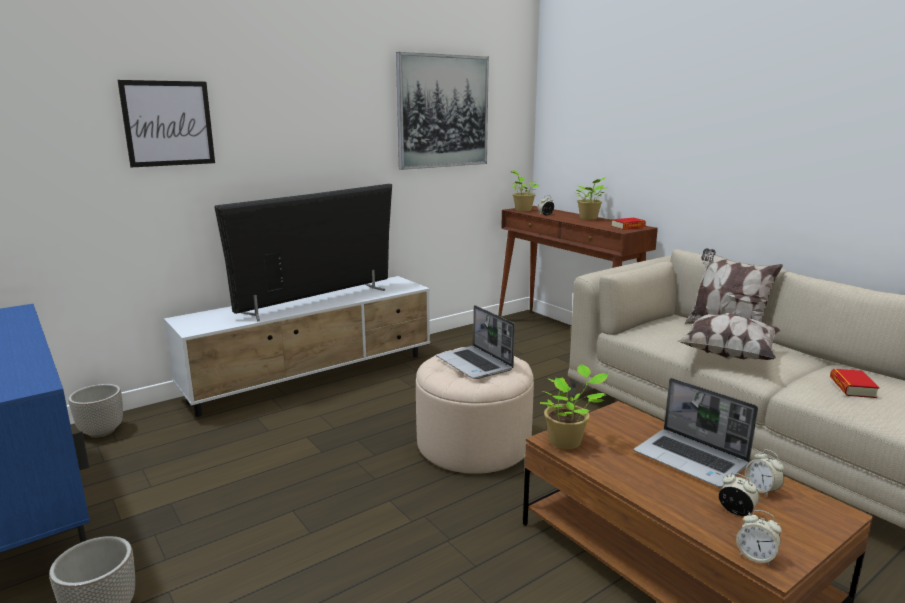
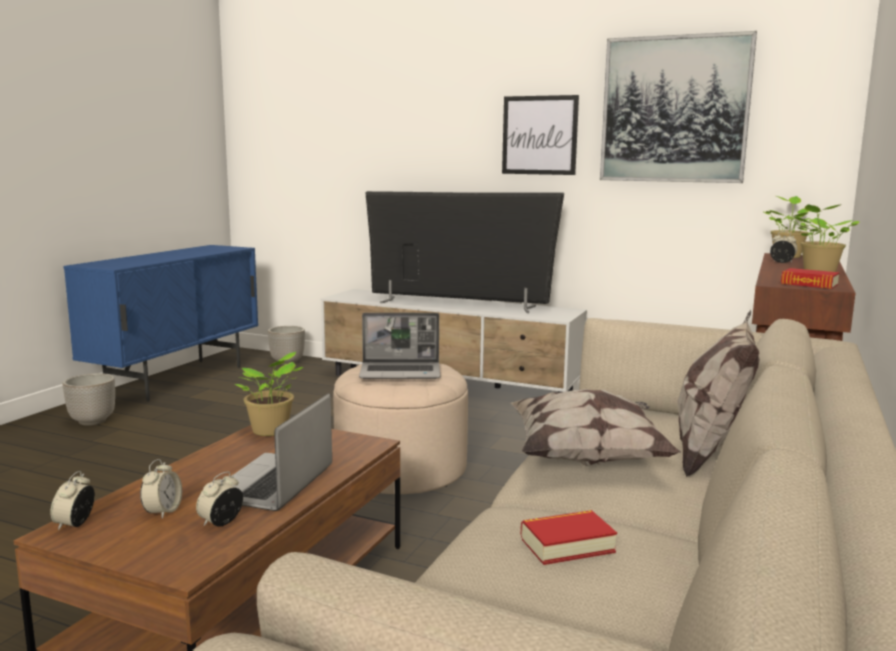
camera: 60 degrees right, 5 degrees down
picture [117,80,215,167] -> picture moved to [502,95,579,175]
laptop [436,305,515,379] -> laptop turned 120 degrees counterclockwise [359,313,441,379]

